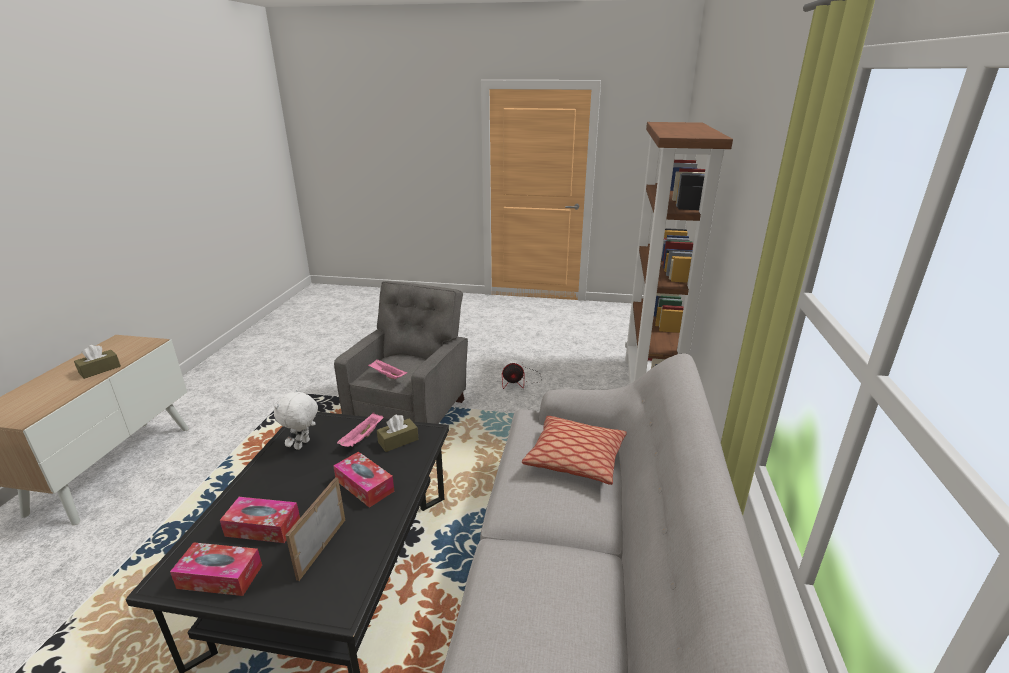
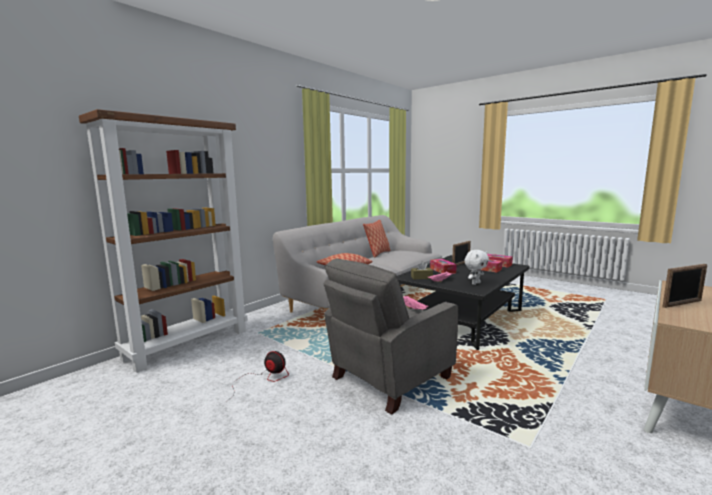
camera: 150 degrees left, 15 degrees down
brown tissue box [74,345,121,379] -> picture frame [662,264,707,308]
none -> pillow [363,220,390,258]

